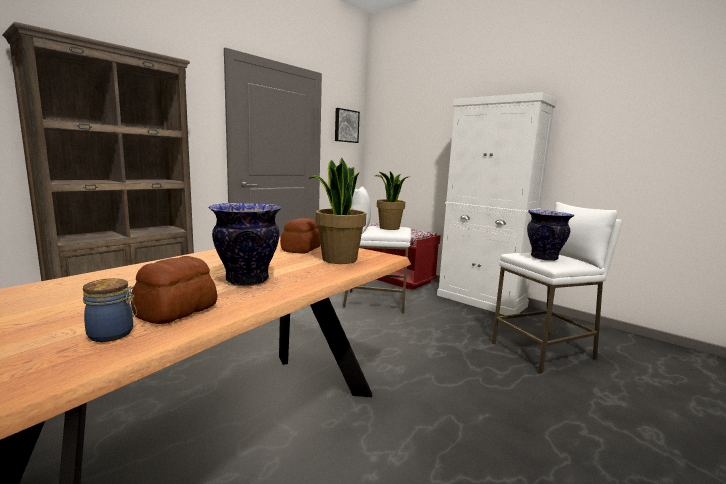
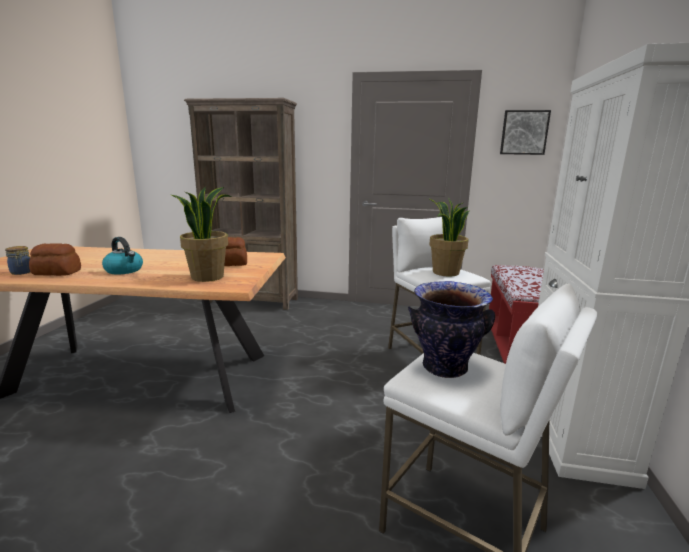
camera: 60 degrees right, 5 degrees up
vase [209,203,282,286] -> kettle [102,237,143,275]

